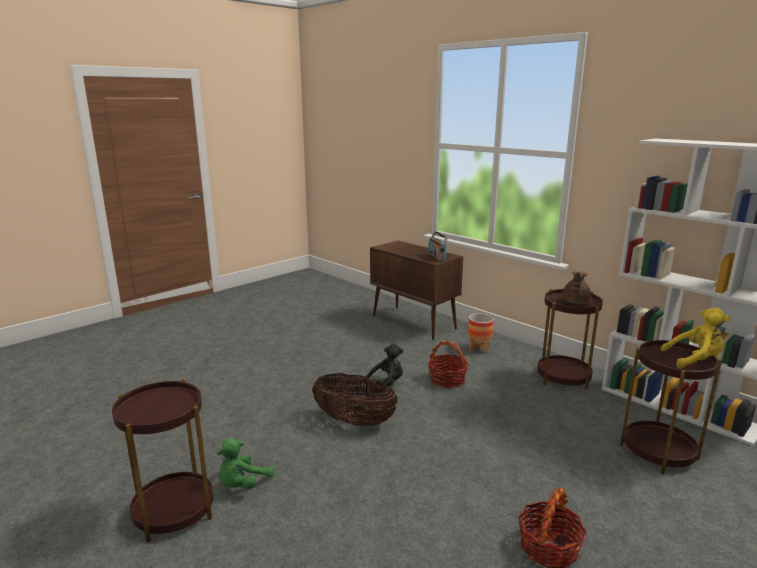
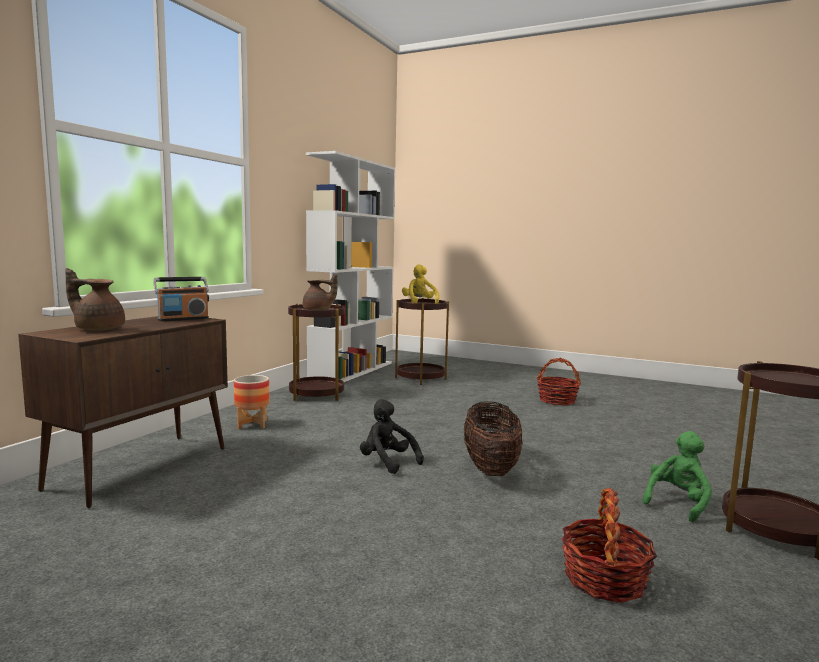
camera: 110 degrees left, 10 degrees down
green plush toy [217,438,274,489] -> green plush toy turned 60 degrees counterclockwise [642,431,712,522]
basket [428,341,469,388] -> basket moved to [562,488,657,603]
none -> brown teapot [65,268,125,331]

